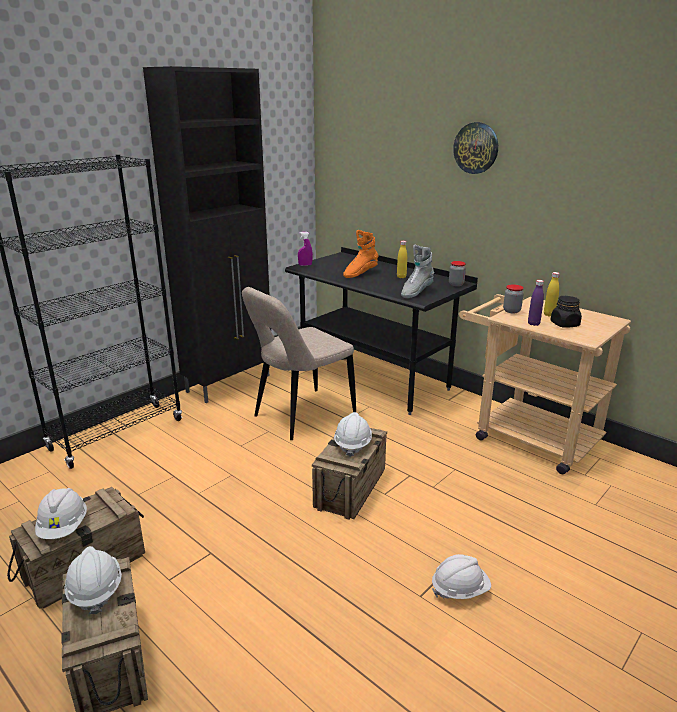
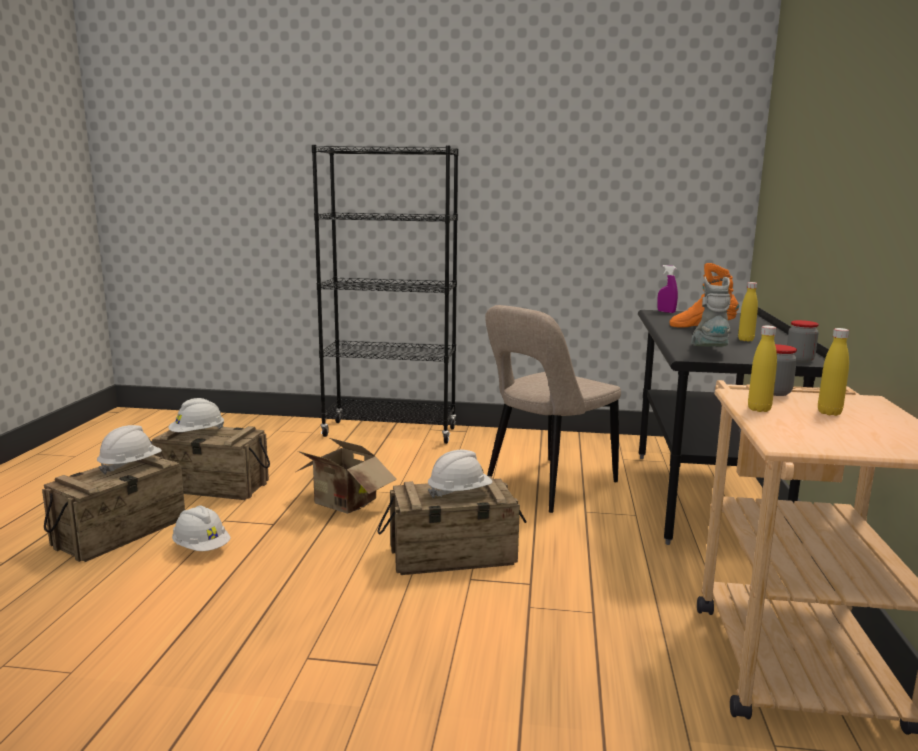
camera: 55 degrees right, 10 degrees down
black cabinet [143,66,271,403] -> none
beige chair [242,287,356,440] -> beige chair turned 60 degrees counterclockwise [485,305,621,513]
grey boot [401,245,434,298] -> grey boot turned 90 degrees clockwise [691,276,730,347]
white hard hat [432,554,491,599] -> white hard hat moved to [172,506,231,551]
wall clock [453,122,498,174] -> none
purple bottle [528,280,544,326] -> yellow bottle [748,325,777,412]
black jar [551,296,582,328] -> none
none -> cardboard box [296,438,397,514]

